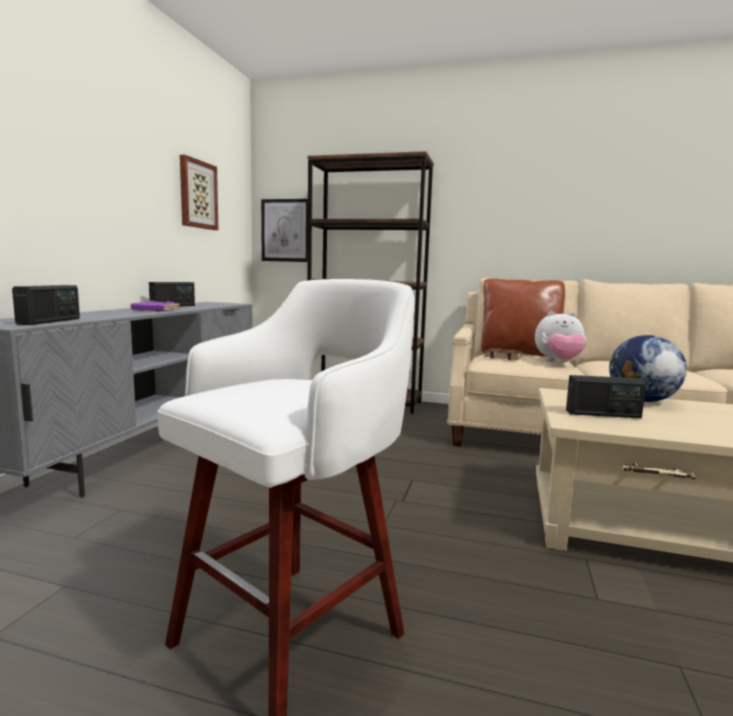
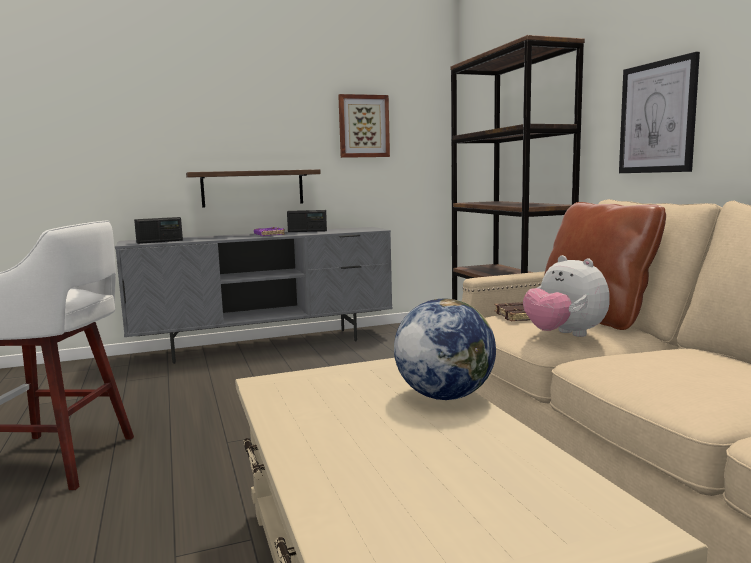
camera: 55 degrees right, 0 degrees up
picture [261,199,308,262] -> picture moved to [619,52,700,173]
radio [566,375,646,418] -> none
none -> shelf [186,169,321,208]

